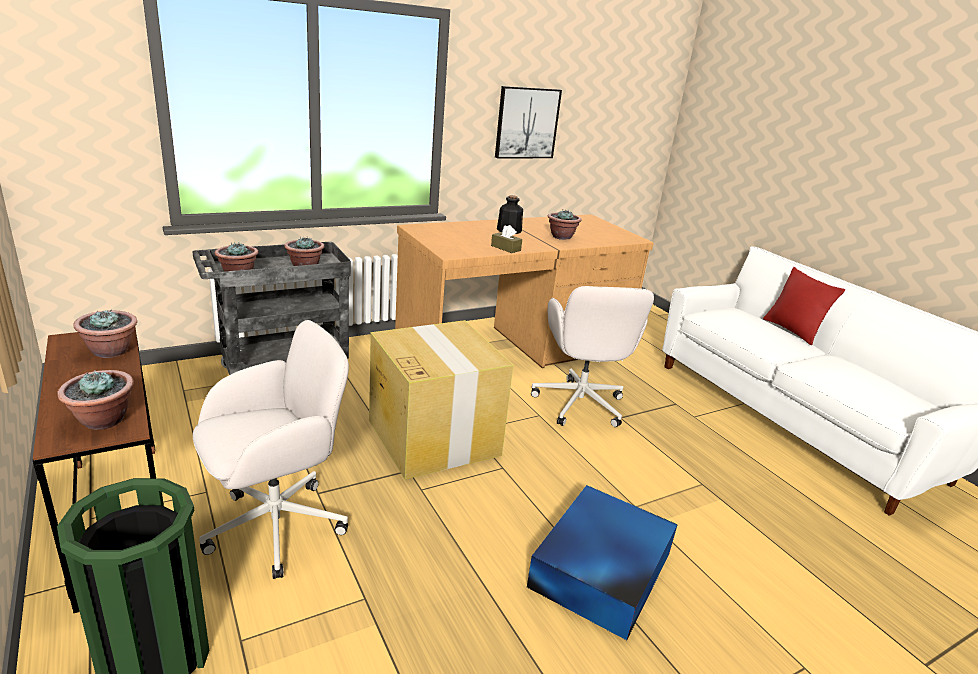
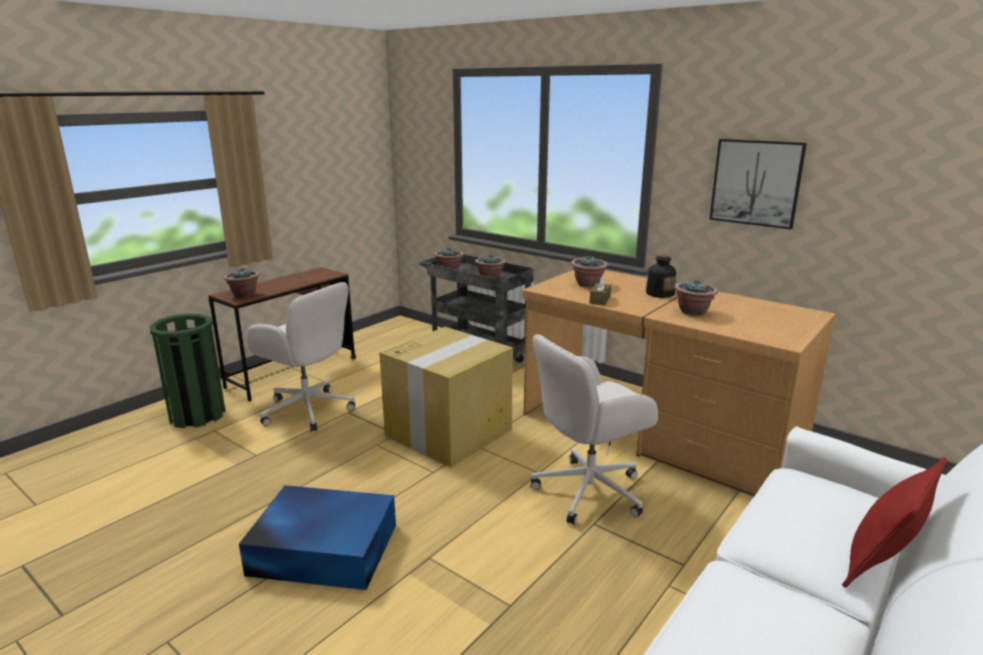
camera: 70 degrees right, 5 degrees down
potted plant [73,310,137,358] -> potted plant moved to [571,256,608,287]

